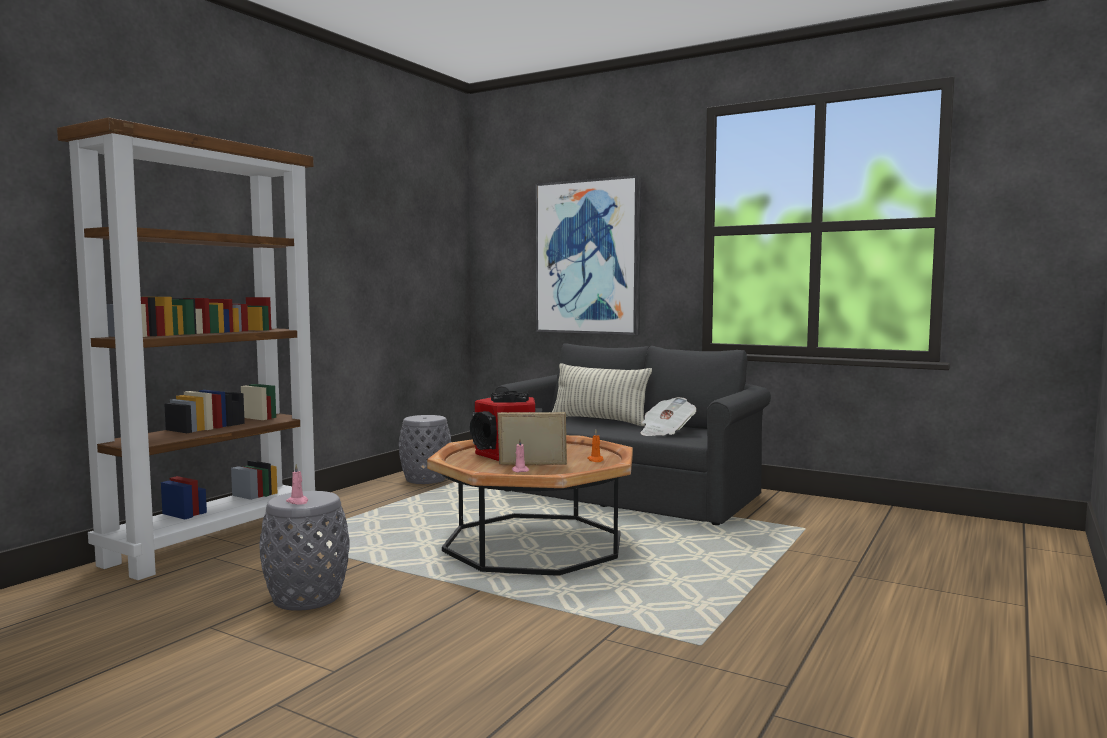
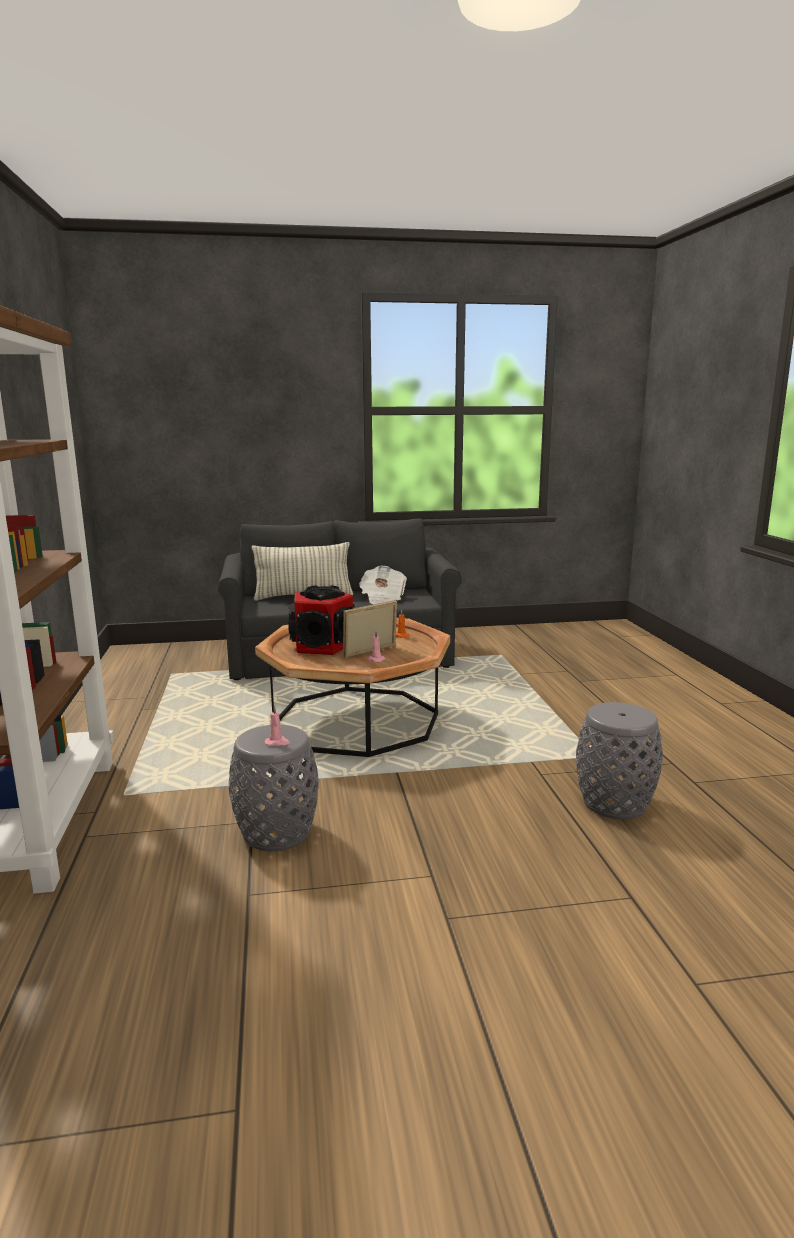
camera: 40 degrees left, 10 degrees up
grey stool [399,415,451,484] -> grey stool moved to [576,702,663,819]
picture [536,175,641,335] -> none

